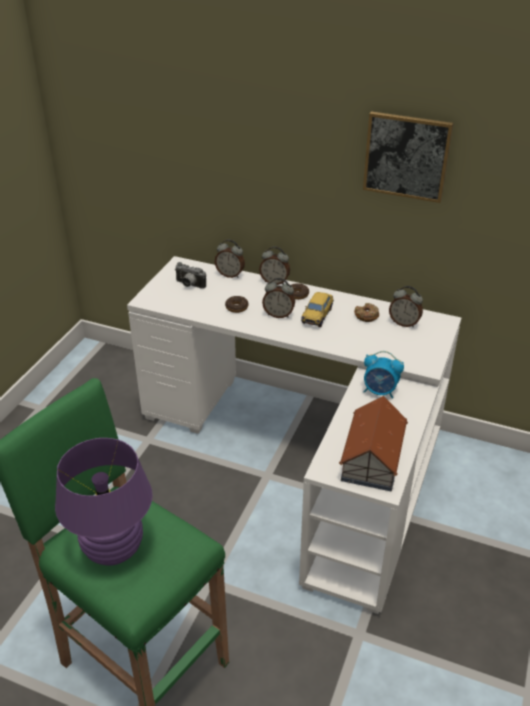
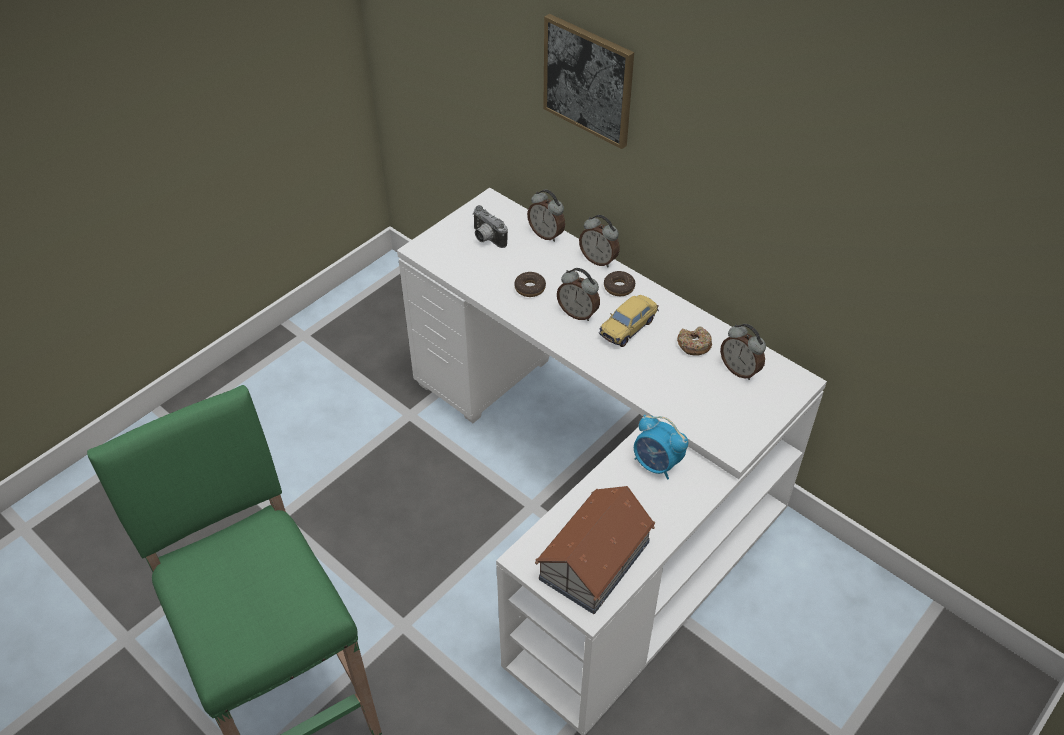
camera: 20 degrees right, 10 degrees up
purple table lamp [55,438,153,566] -> none
picture [363,111,453,203] -> picture moved to [543,14,634,149]

